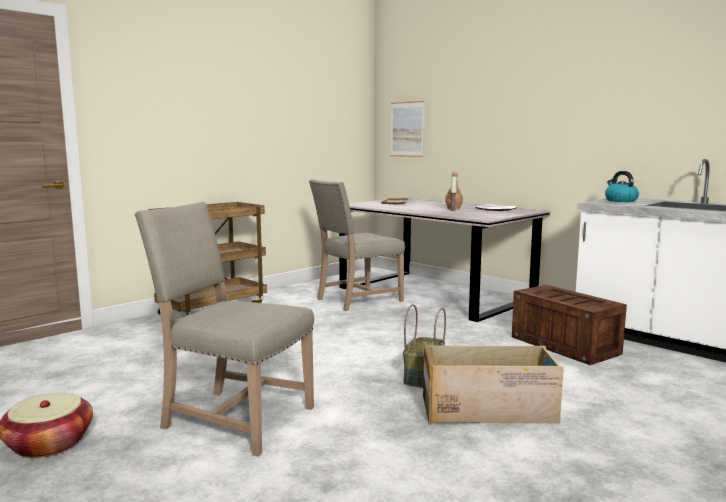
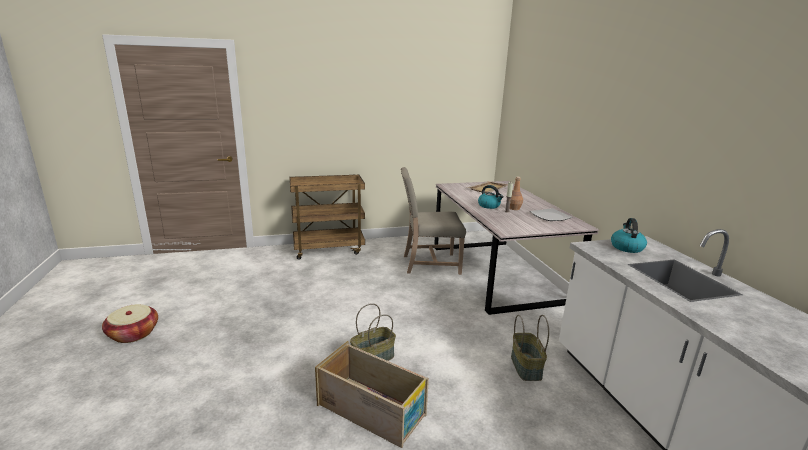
camera: 30 degrees right, 10 degrees up
beige chair [135,202,314,457] -> none
picture [391,101,425,157] -> none
crate [512,285,627,365] -> basket [511,315,549,381]
none -> kettle [478,185,504,209]

